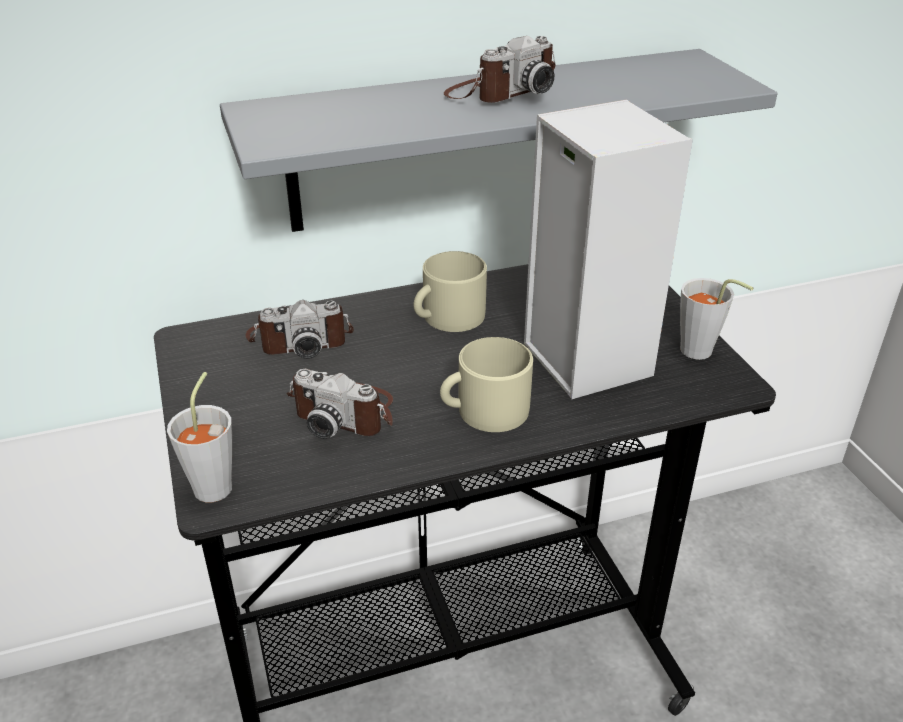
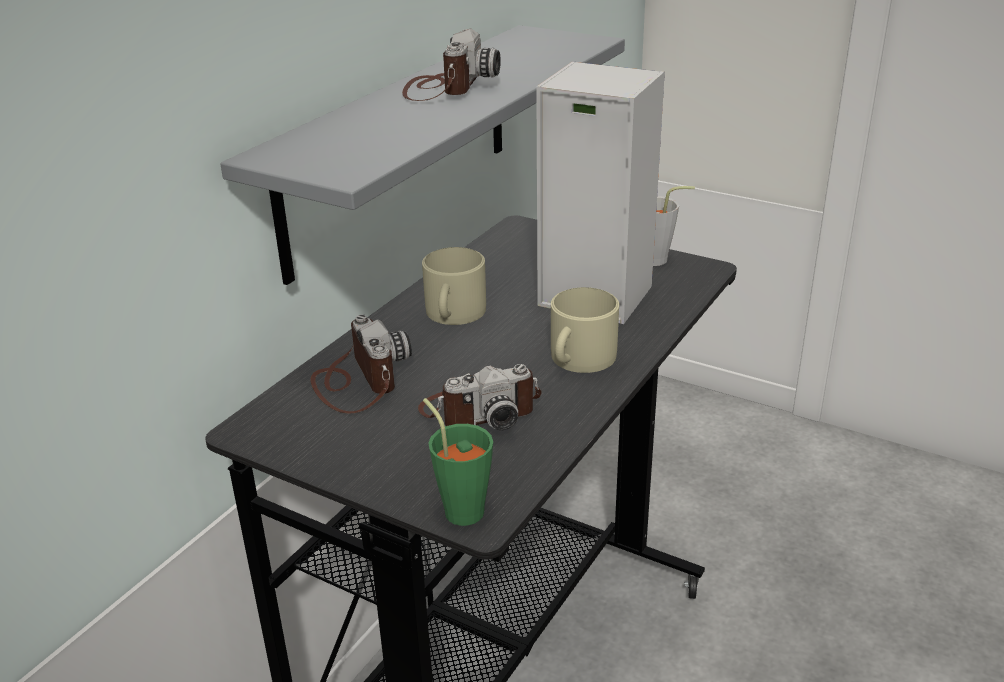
camera: 40 degrees left, 5 degrees down
grey cup [167,372,232,502] -> green cup [423,398,493,526]
camera [245,300,354,359] -> camera turned 60 degrees counterclockwise [310,314,412,413]

